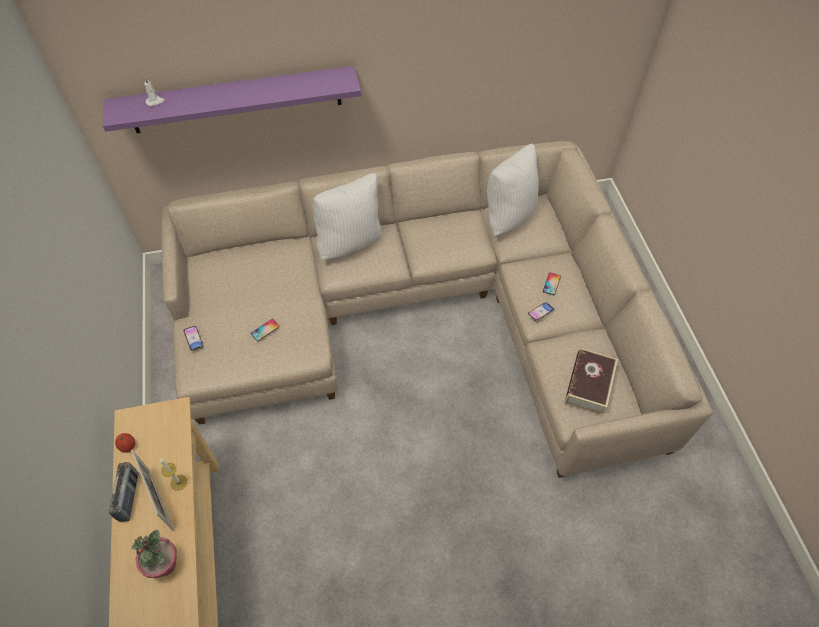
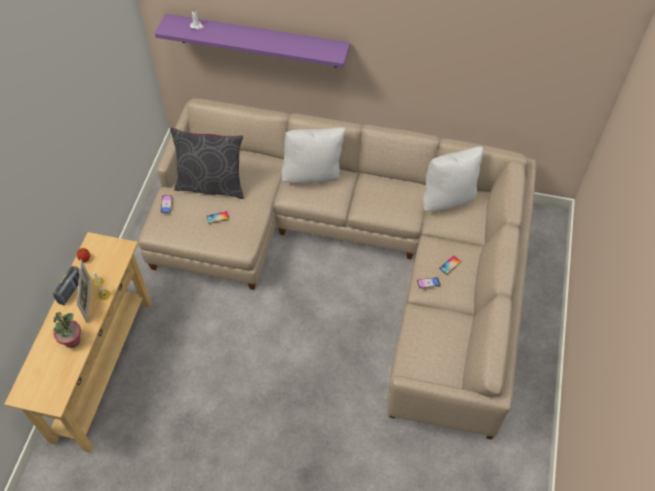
camera: 25 degrees right, 0 degrees up
book [565,348,618,416] -> none
none -> grey pillow [170,128,244,199]

